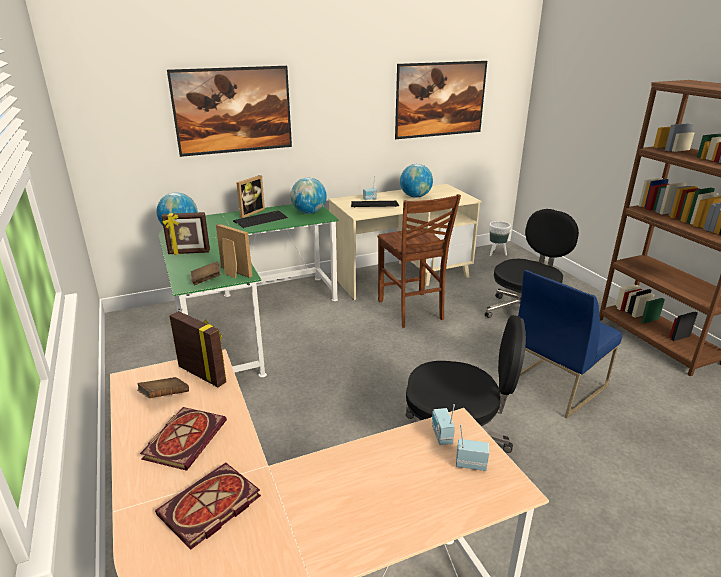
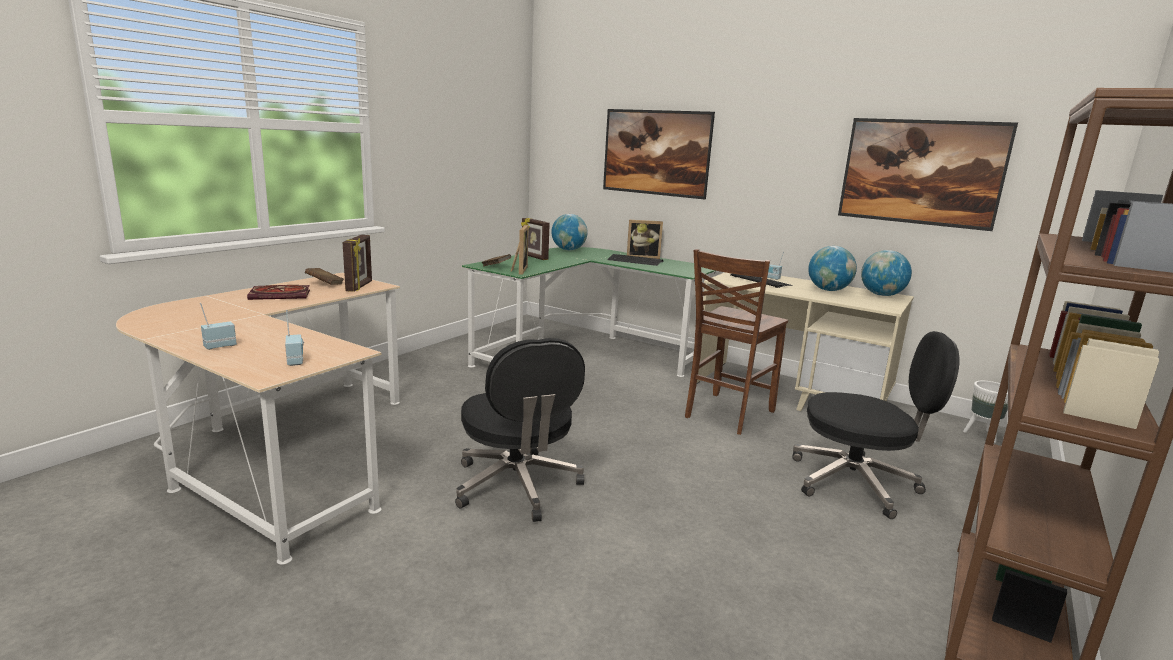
camera: 55 degrees right, 10 degrees down
book [155,462,261,549] -> none
globe [291,178,327,214] -> globe moved to [861,250,912,296]
radio [432,404,455,445] -> radio moved to [200,303,237,350]
blue chair [518,270,622,419] -> none

